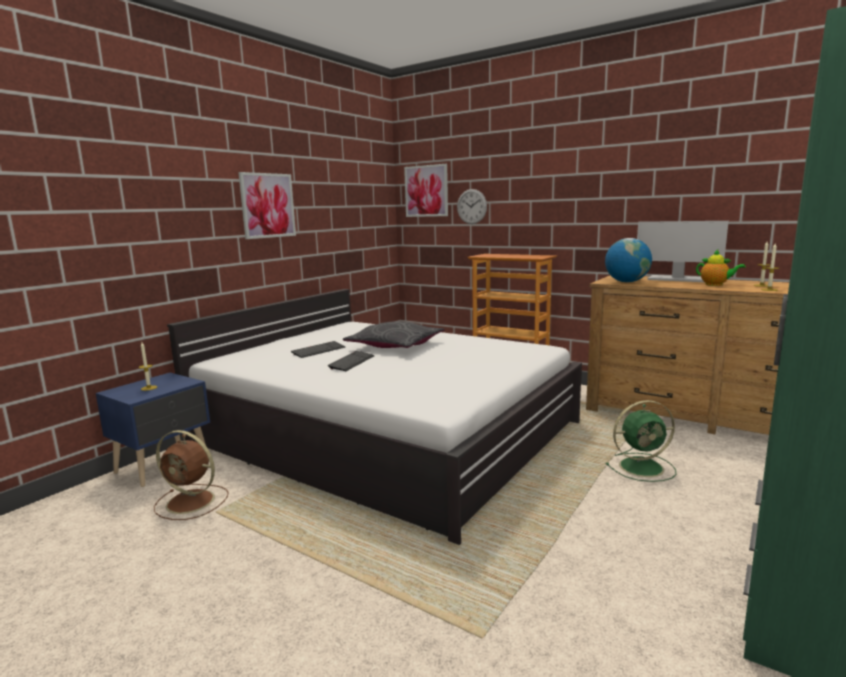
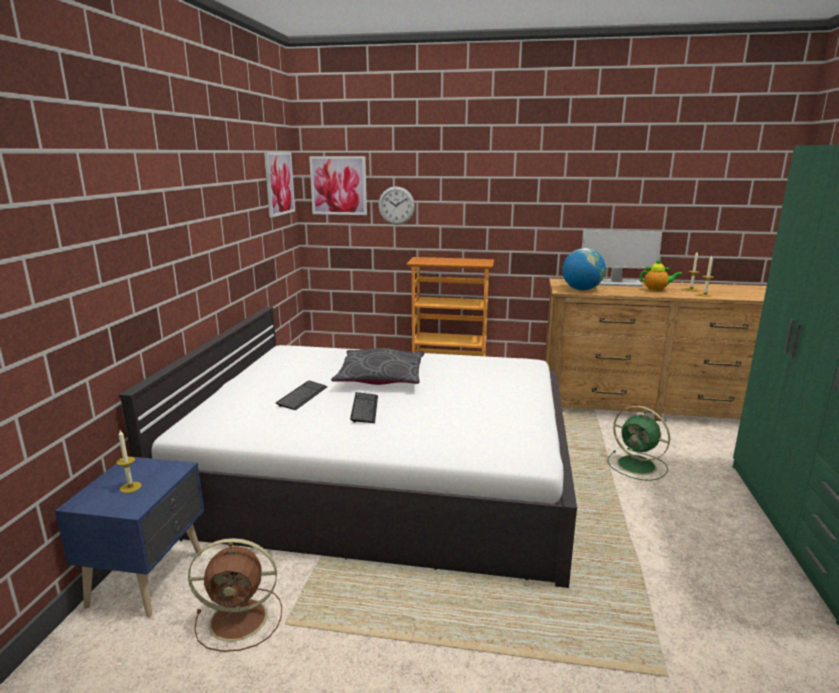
camera: 25 degrees left, 5 degrees up
picture [238,172,296,239] -> picture moved to [264,152,295,217]
green fan [606,400,676,482] -> green fan turned 75 degrees clockwise [608,406,670,481]

